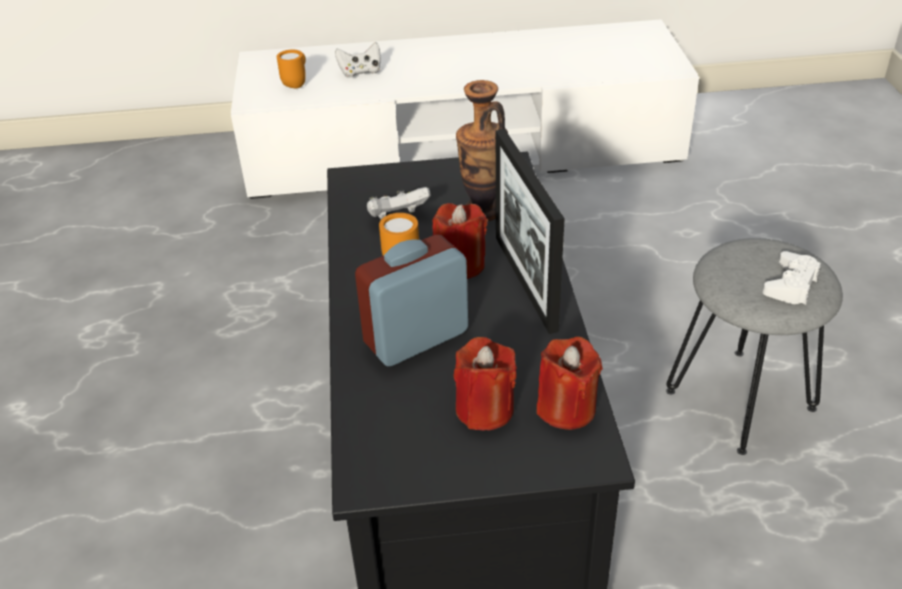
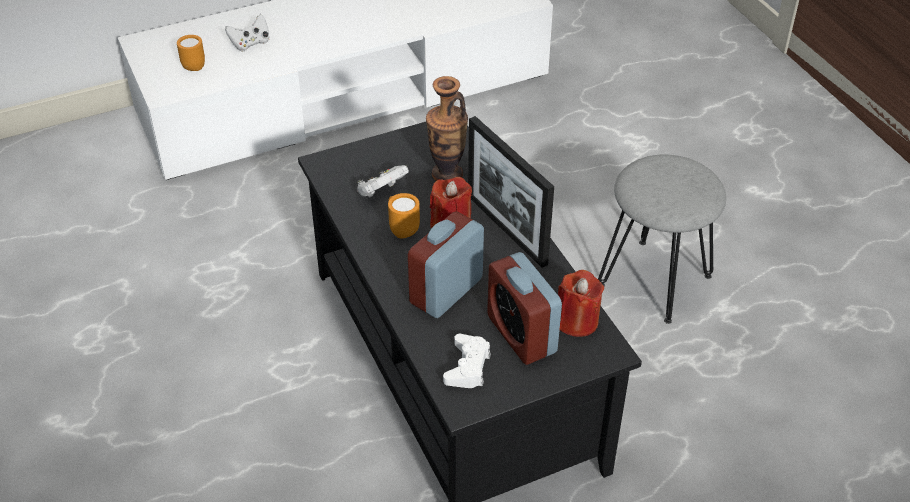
camera: 20 degrees left, 5 degrees up
red candle [454,337,517,431] -> alarm clock [487,252,562,365]
white game controller [762,251,821,305] -> white game controller moved to [443,334,491,388]

